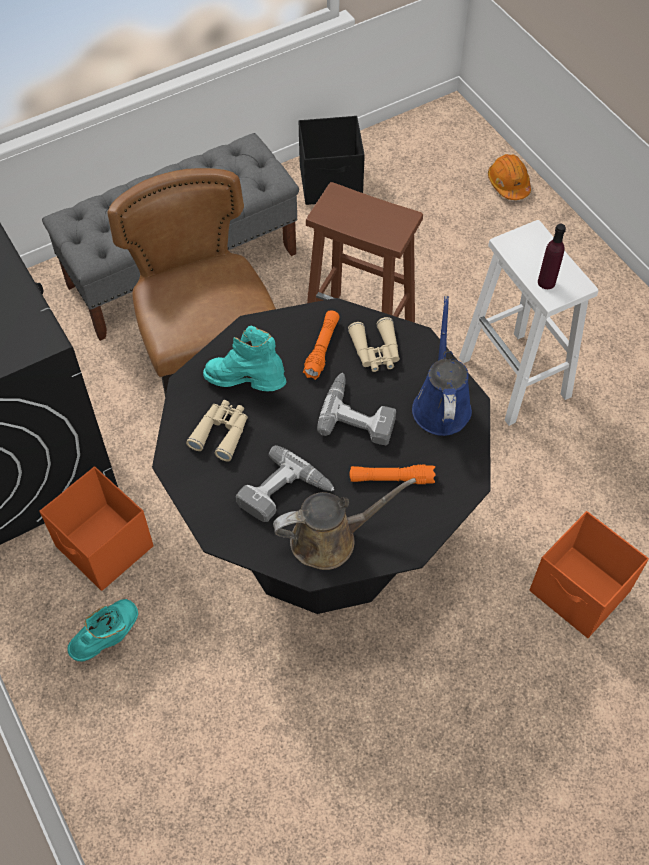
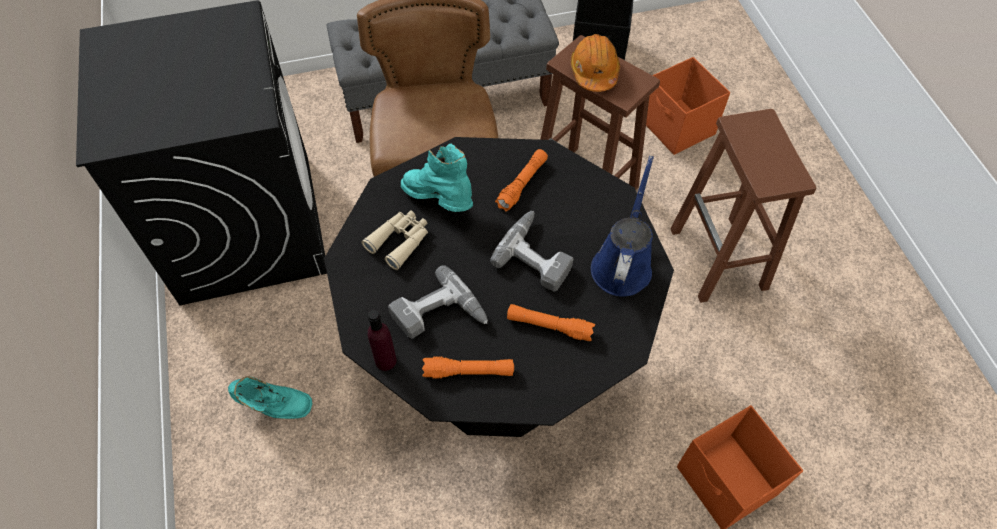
camera: 15 degrees right, 0 degrees up
orange storage box [39,467,153,591] -> orange storage box moved to [646,57,730,155]
turquoise boot [67,599,138,662] -> turquoise boot turned 45 degrees clockwise [228,376,312,419]
brown watering can [273,478,416,570] -> orange flashlight [422,357,514,378]
beige binoculars [348,317,400,372] -> none
white stool [459,220,598,426] -> brown stool [671,109,816,303]
orange hard hat [488,154,531,200] -> orange hard hat moved to [571,34,620,92]
purple bottle [538,224,566,289] -> purple bottle moved to [367,310,397,371]

